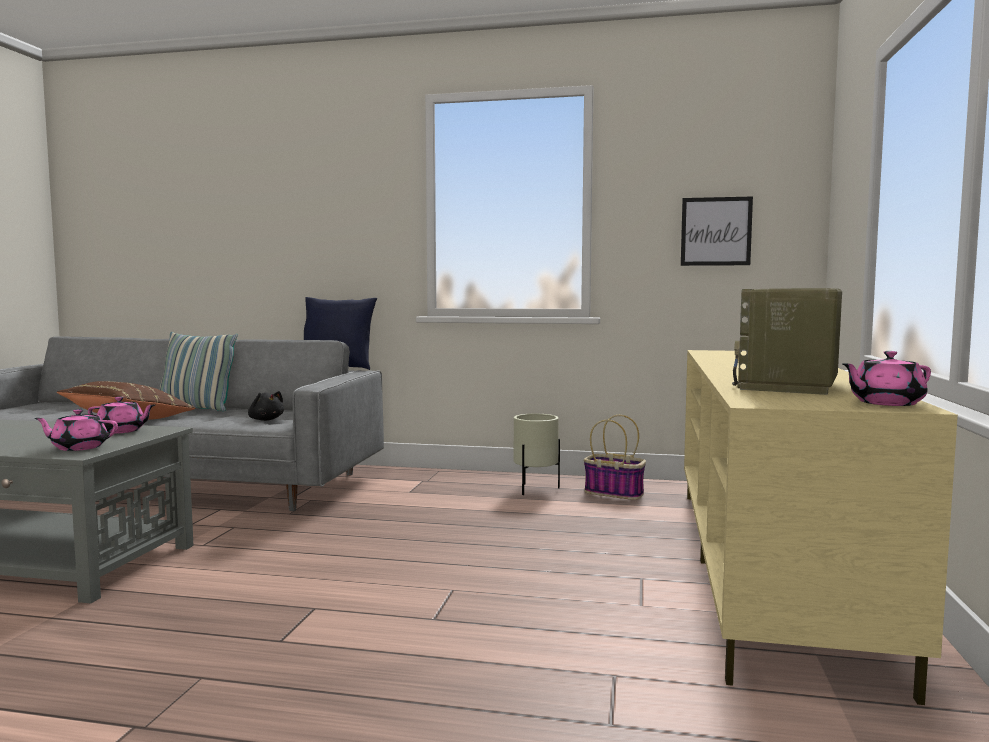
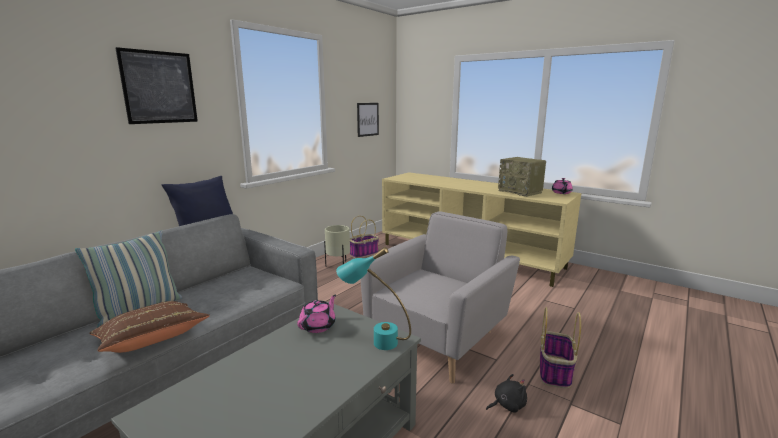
camera: 65 degrees left, 10 degrees up
pink teapot [34,409,118,451] -> turquoise table lamp [336,247,411,350]
black plush toy [248,391,284,421] -> black plush toy moved to [486,374,527,413]
none -> picture [115,47,198,124]
none -> grey armchair [360,211,520,384]
none -> basket [540,307,581,388]

